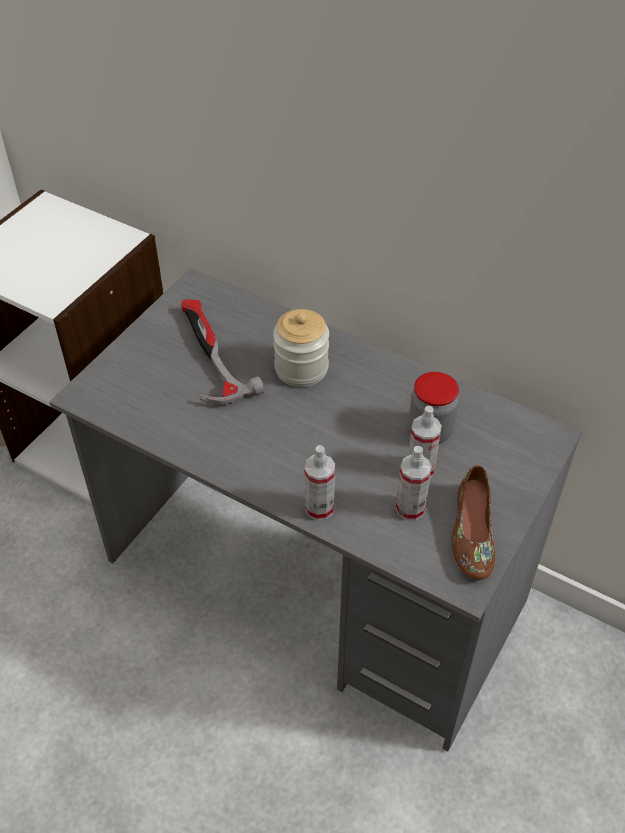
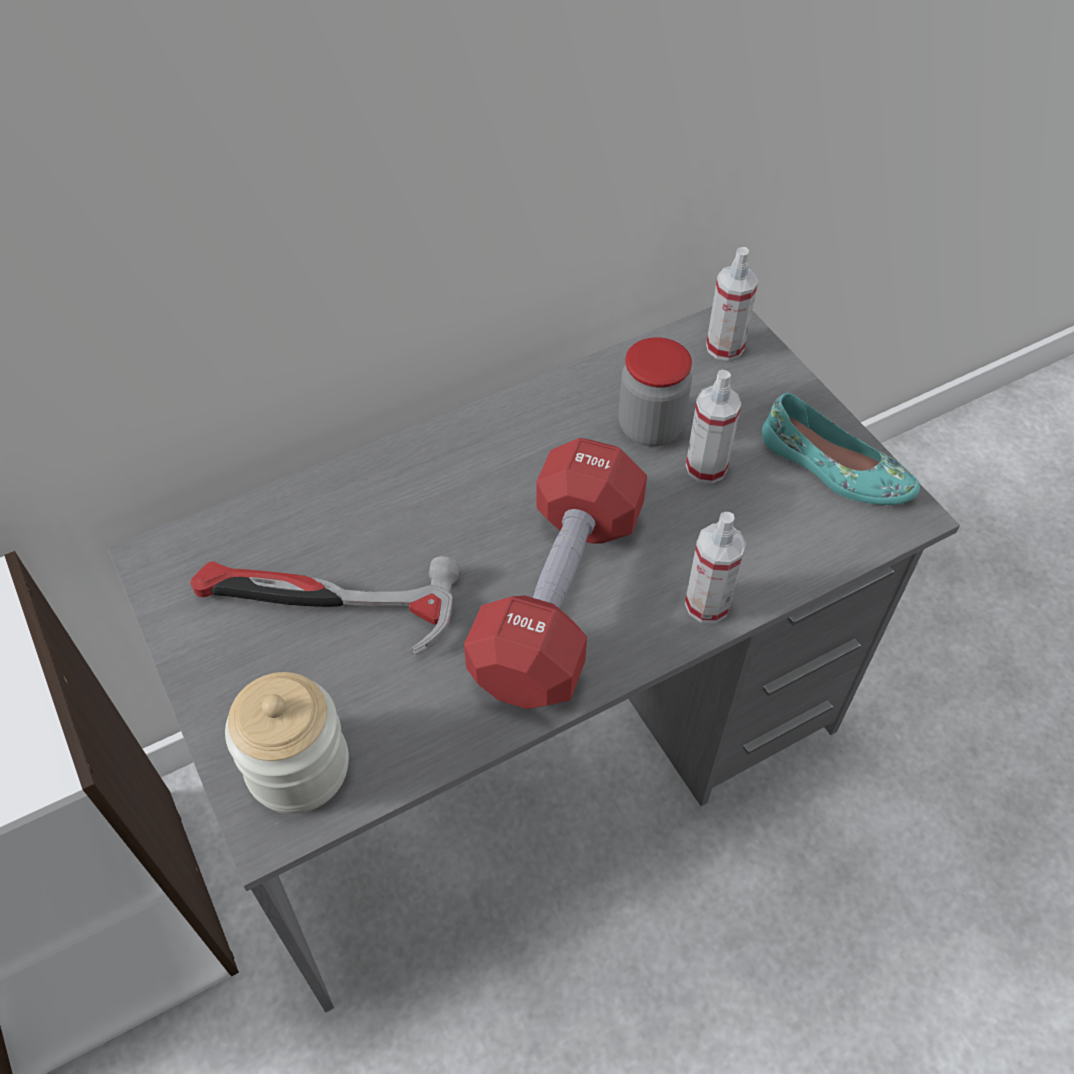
camera: 60 degrees left, 5 degrees up
jar [273,309,329,387] -> jar moved to [225,672,349,814]
spray bottle [396,446,432,521] -> spray bottle moved to [706,247,758,361]
brown shoe [451,465,495,579] -> turquoise shoe [761,393,920,505]
none -> red dumbbell [464,438,647,709]

